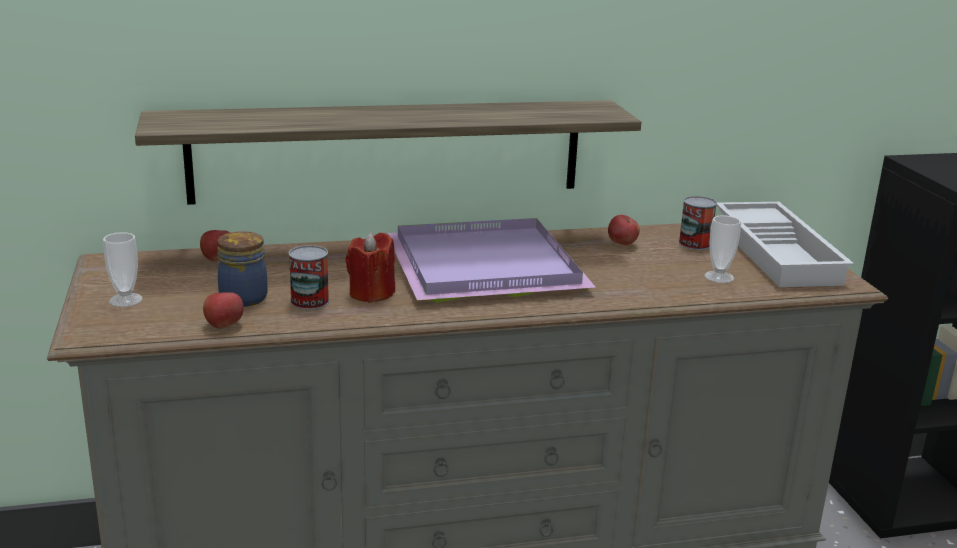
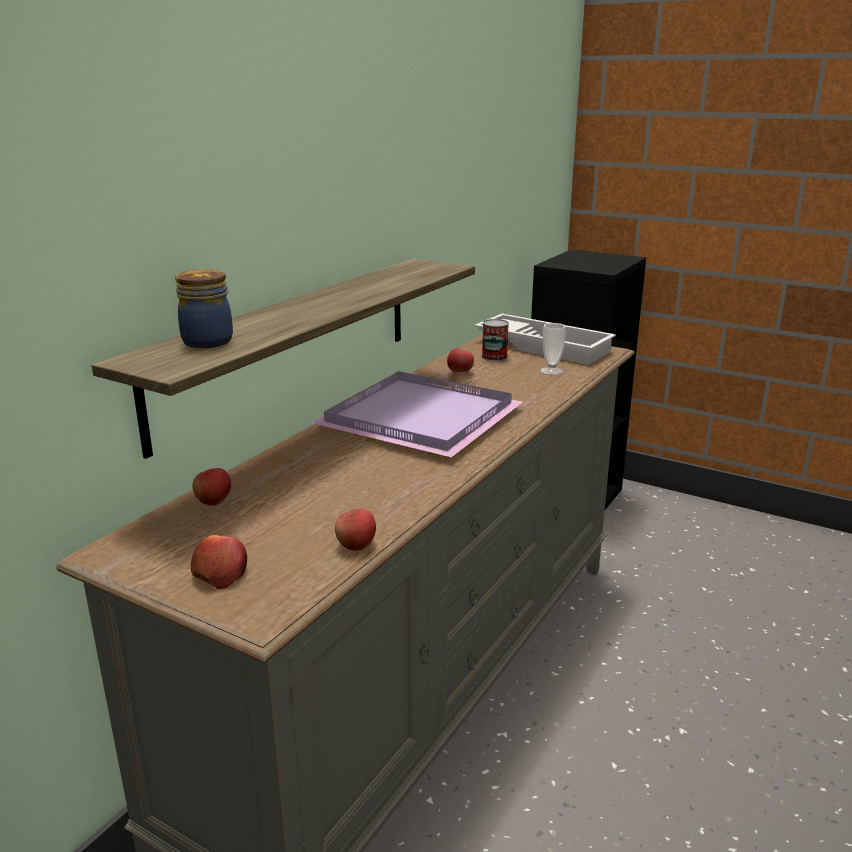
camera: 45 degrees left, 0 degrees up
cup [103,232,143,307] -> apple [191,535,247,589]
jar [217,231,268,307] -> jar moved to [175,269,233,348]
can [289,245,329,310] -> none
red candle [346,232,395,303] -> none

